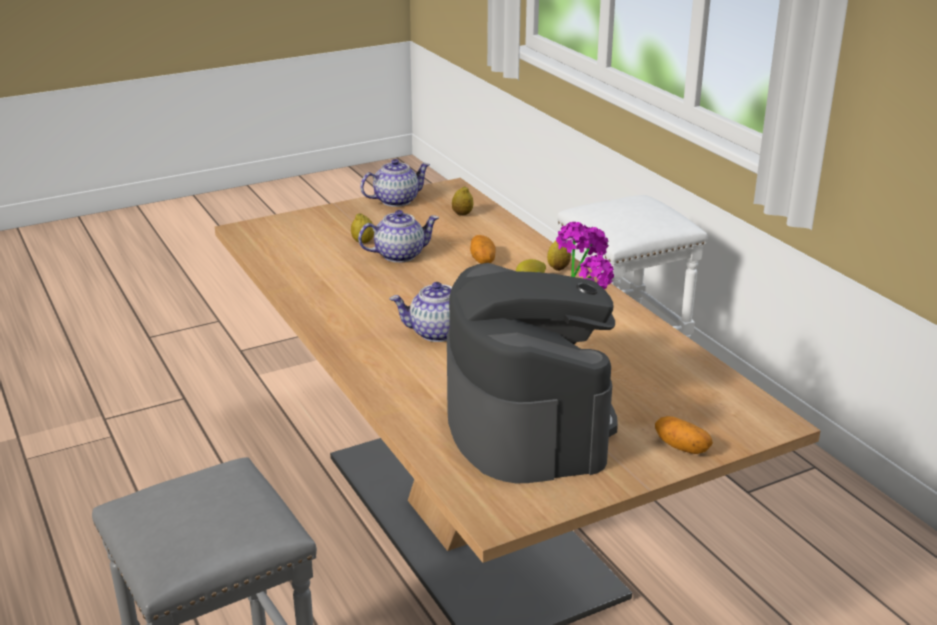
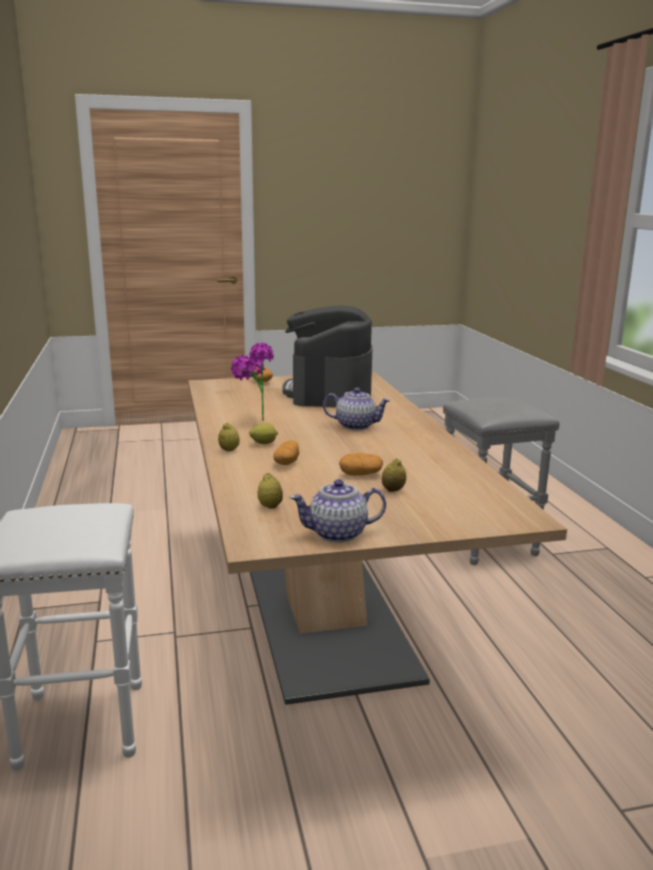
camera: 165 degrees left, 10 degrees down
teapot [358,210,439,263] -> potato [339,453,383,476]

